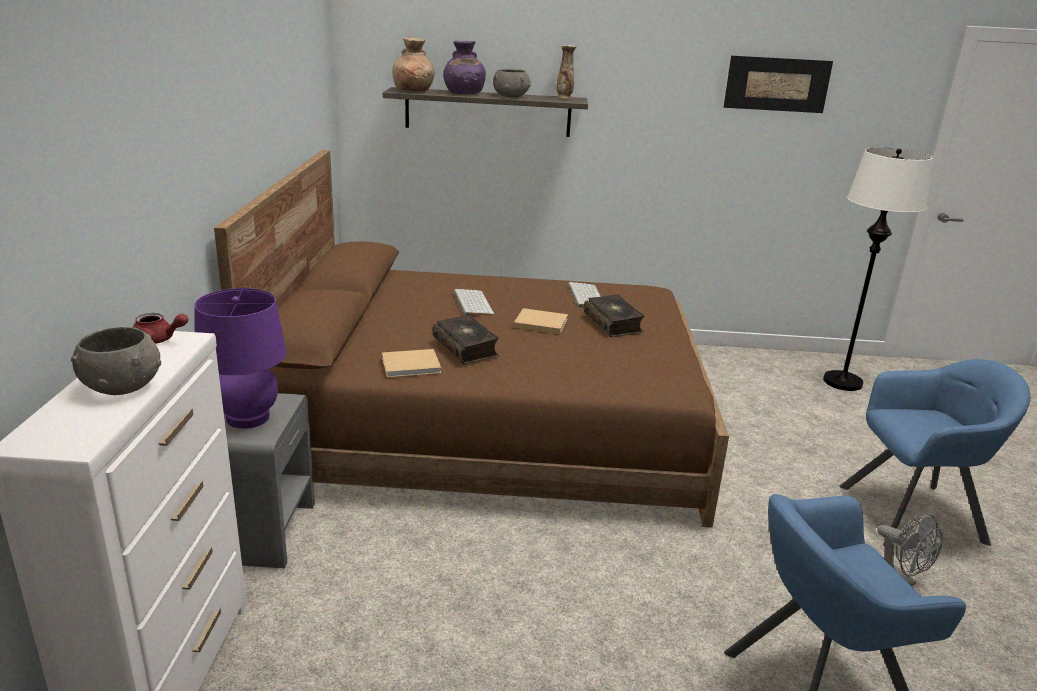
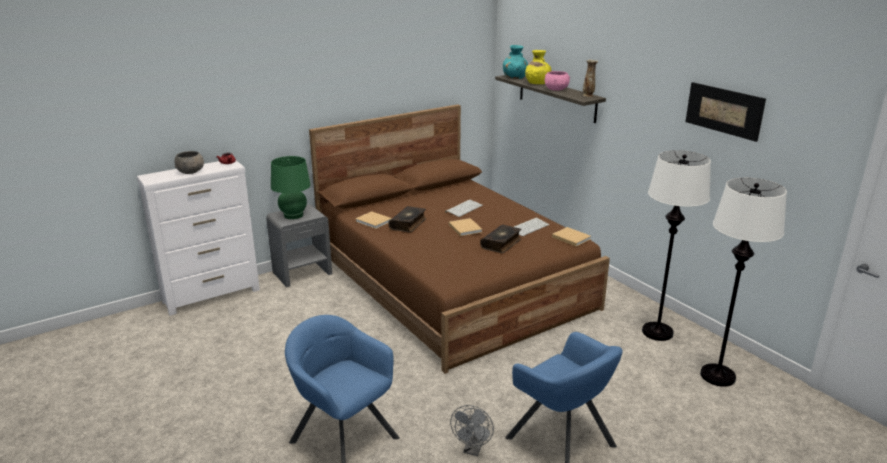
camera: 55 degrees right, 0 degrees up
purple table lamp [194,288,287,429] -> green table lamp [271,156,311,219]
brown vase [392,37,435,92] -> turquoise vase [503,45,528,79]
purple vase [443,41,486,94] -> yellow vase [525,50,551,84]
grey bowl [493,69,531,97] -> pink bowl [545,71,570,91]
none -> beige book [552,227,591,247]
none -> white floor lamp [642,150,711,341]

